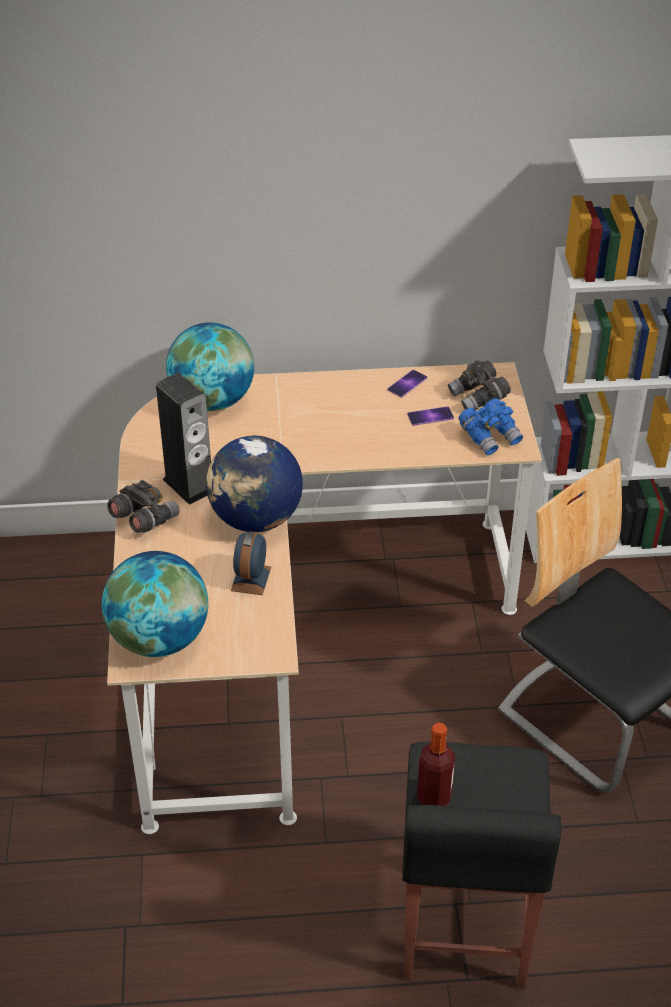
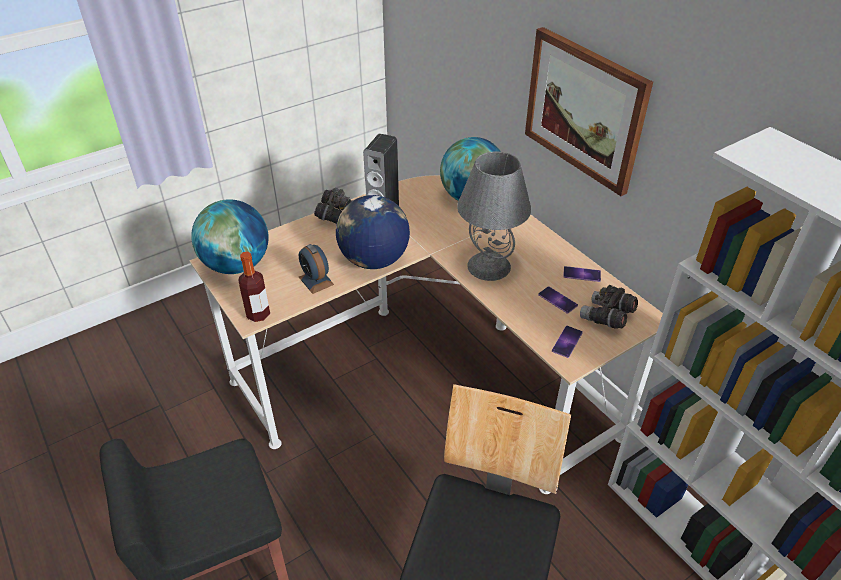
camera: 60 degrees right, 0 degrees up
alarm clock [231,531,271,595] -> alarm clock turned 105 degrees counterclockwise [299,244,334,294]
bottle [417,722,455,806] -> bottle moved to [239,252,270,322]
blue binoculars [459,398,523,455] -> phone [552,326,583,358]
none -> grey table lamp [457,151,531,281]
none -> picture [525,27,653,196]

